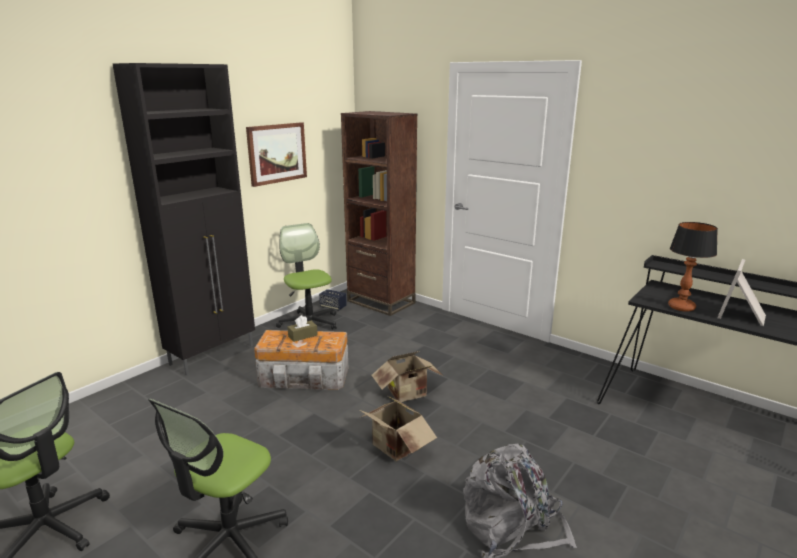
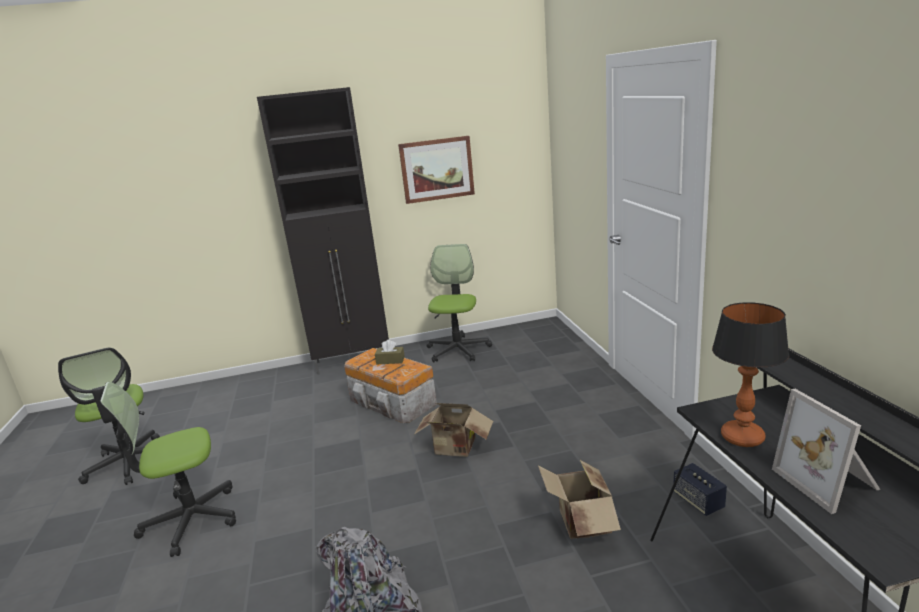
camera: 40 degrees right, 0 degrees up
speaker [319,289,347,311] -> speaker moved to [673,463,727,516]
brown bookcase [341,111,418,316] -> none
cardboard box [360,395,437,461] -> cardboard box moved to [538,460,621,539]
picture frame [718,259,766,326] -> picture frame turned 90 degrees counterclockwise [772,389,881,514]

